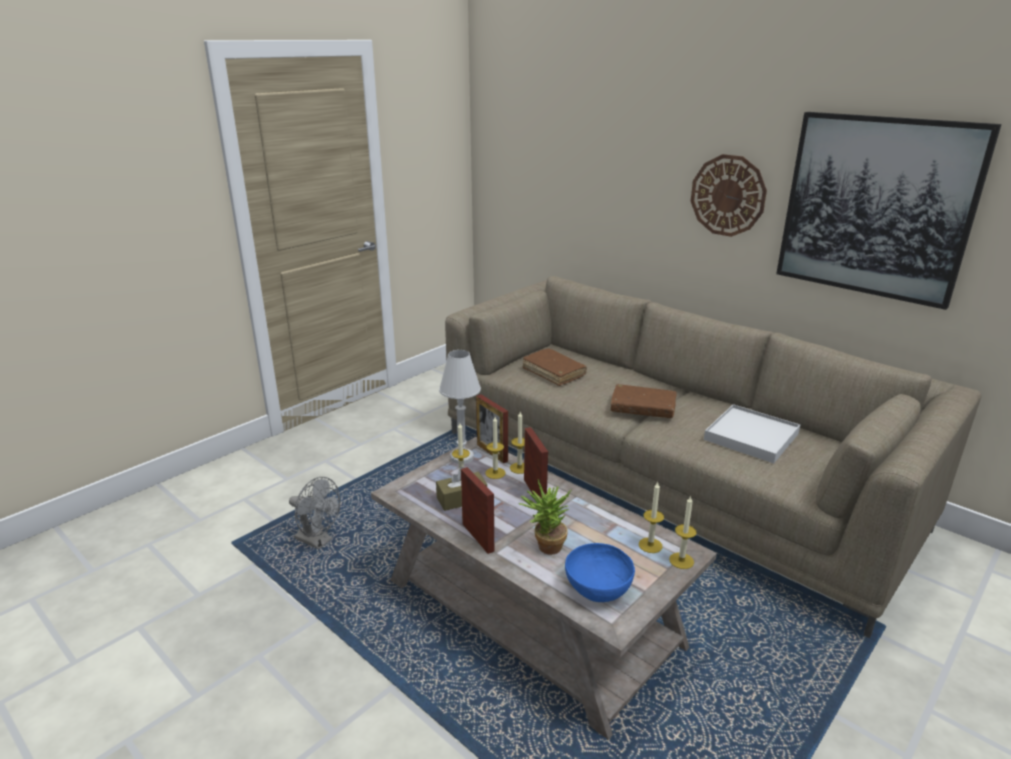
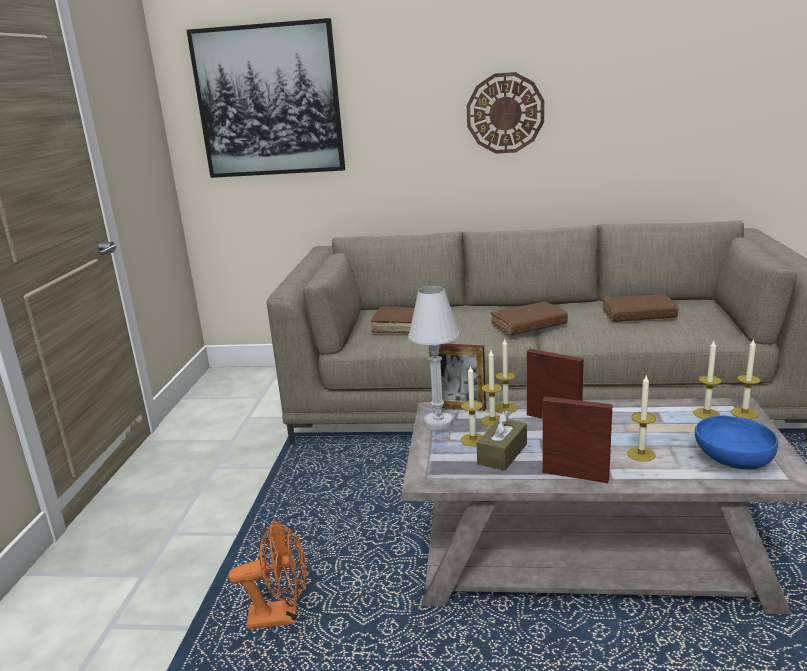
camera: 35 degrees left, 5 degrees down
grey fan [289,477,340,549] -> orange fan [228,520,307,630]
potted plant [518,480,571,555] -> candle [627,376,656,462]
white tray [704,404,800,464] -> brown book [602,294,679,322]
picture [776,112,1001,310] -> picture moved to [186,18,345,178]

